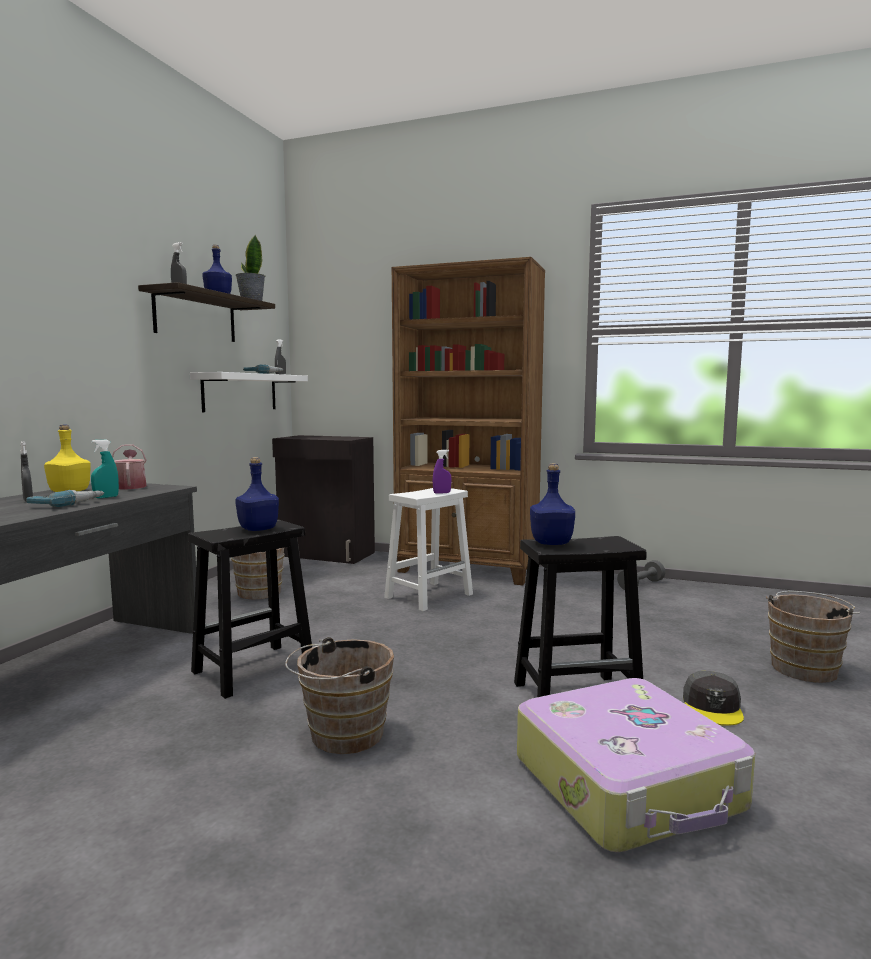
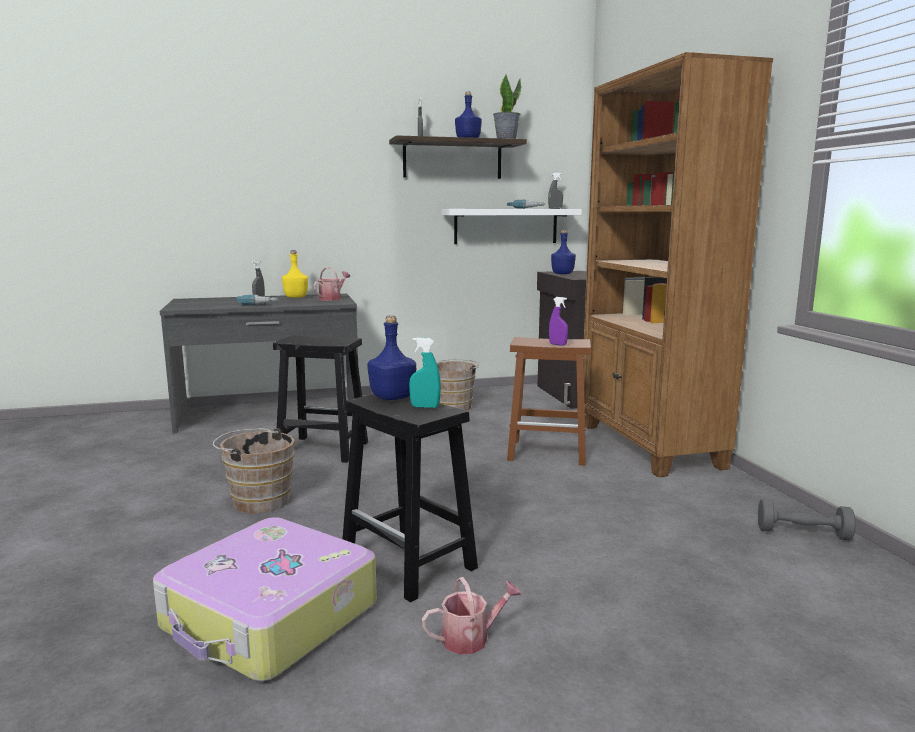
camera: 55 degrees right, 5 degrees up
turquoise spray bottle [91,440,119,498] -> turquoise spray bottle moved to [409,337,441,408]
blue bottle [236,457,279,531] -> blue bottle moved to [551,230,576,274]
white stool [384,488,473,611] -> brown stool [507,337,591,465]
grey cap [683,671,744,726] -> watering can [422,577,522,654]
brown bucket [766,591,860,683] -> none

